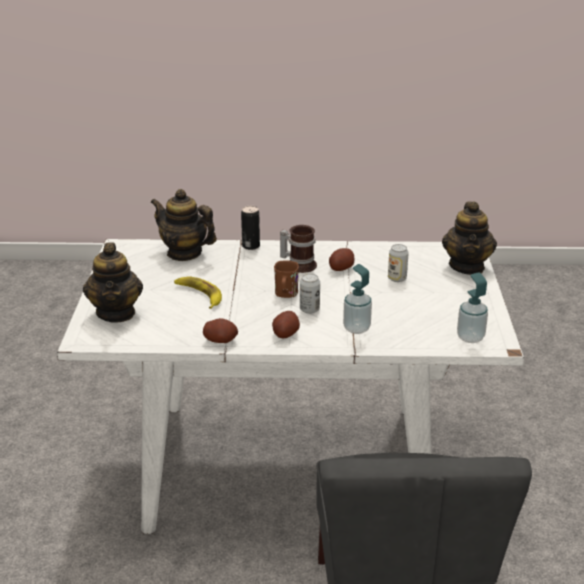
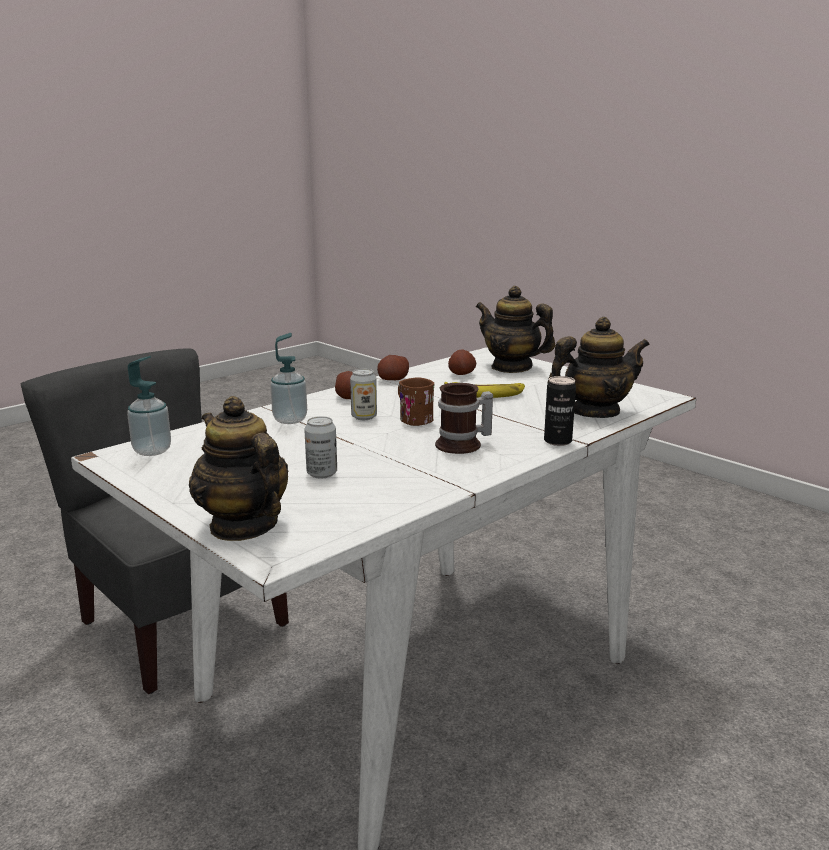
camera: 135 degrees right, 10 degrees down
potato [329,248,355,271] -> potato moved to [448,349,476,375]

